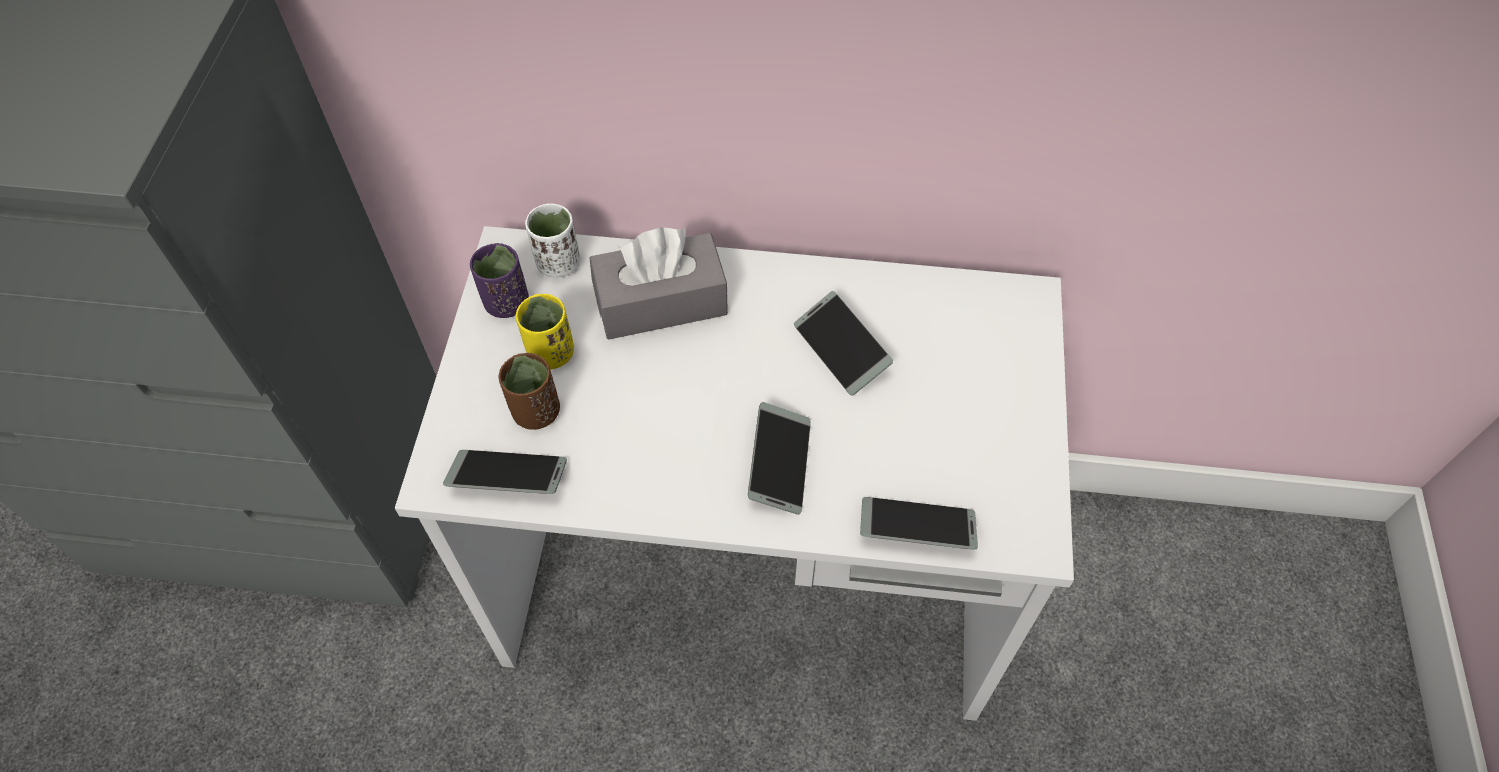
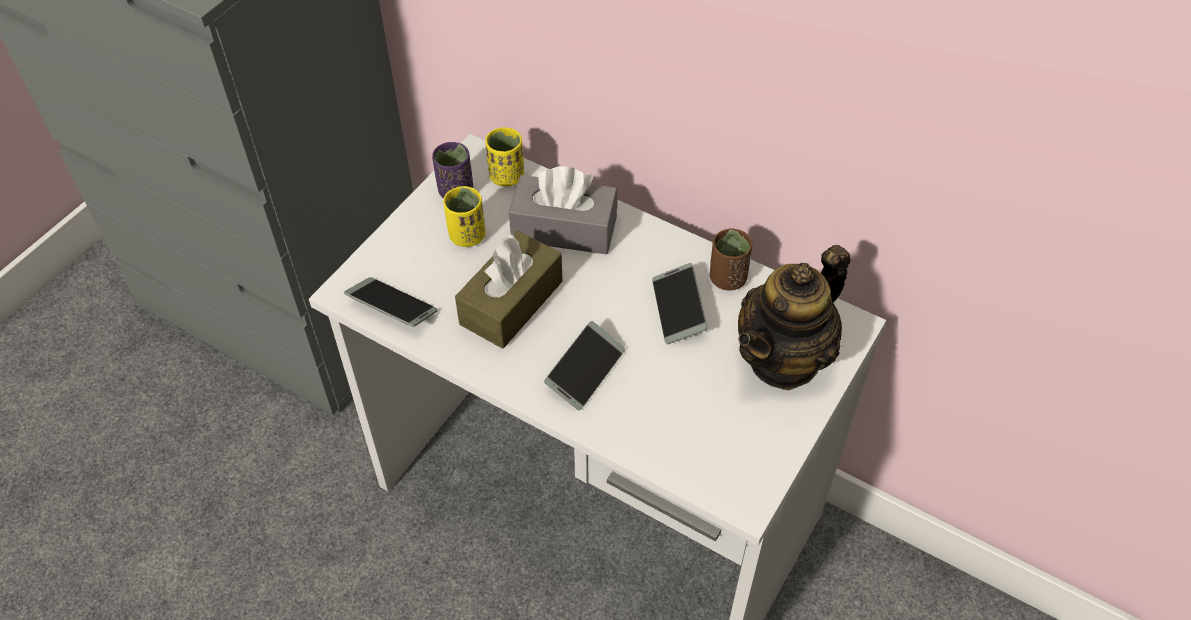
camera: 25 degrees right, 5 degrees down
brown cup [498,353,560,430] -> brown cup moved to [710,228,752,290]
white cup [525,203,580,278] -> yellow cup [485,127,524,186]
phone [860,497,978,550] -> none
none -> brown tissue box [455,231,563,349]
none -> teapot [738,245,850,390]

